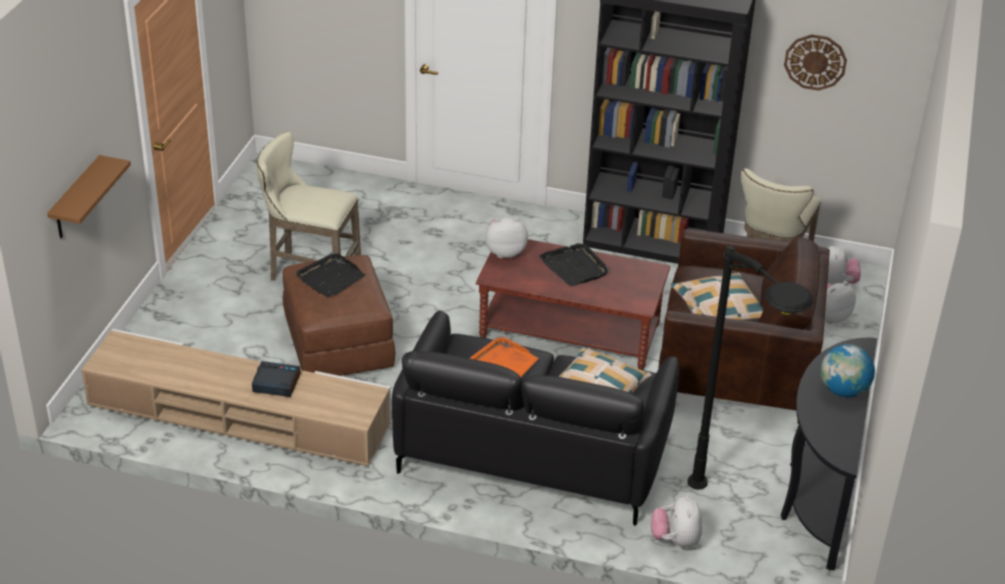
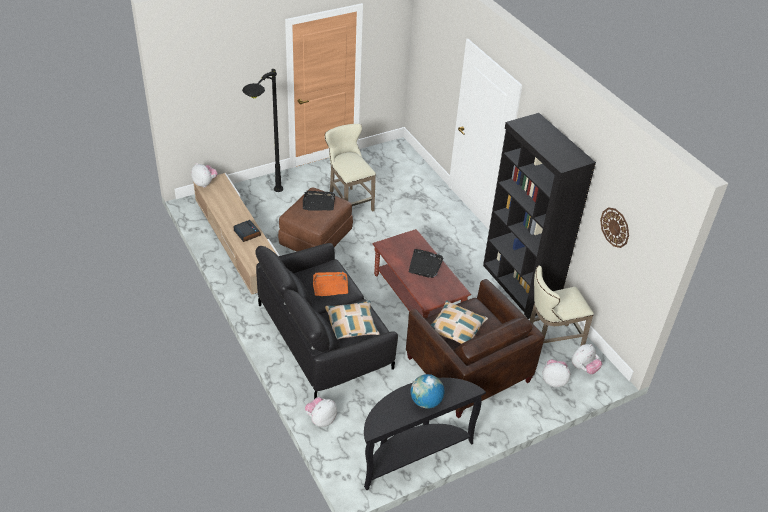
camera: 45 degrees right, 5 degrees up
brown shelf [47,155,131,238] -> none
plush toy [485,217,528,258] -> plush toy moved to [191,163,218,188]
black floor lamp [688,246,813,490] -> black floor lamp moved to [242,69,283,192]

